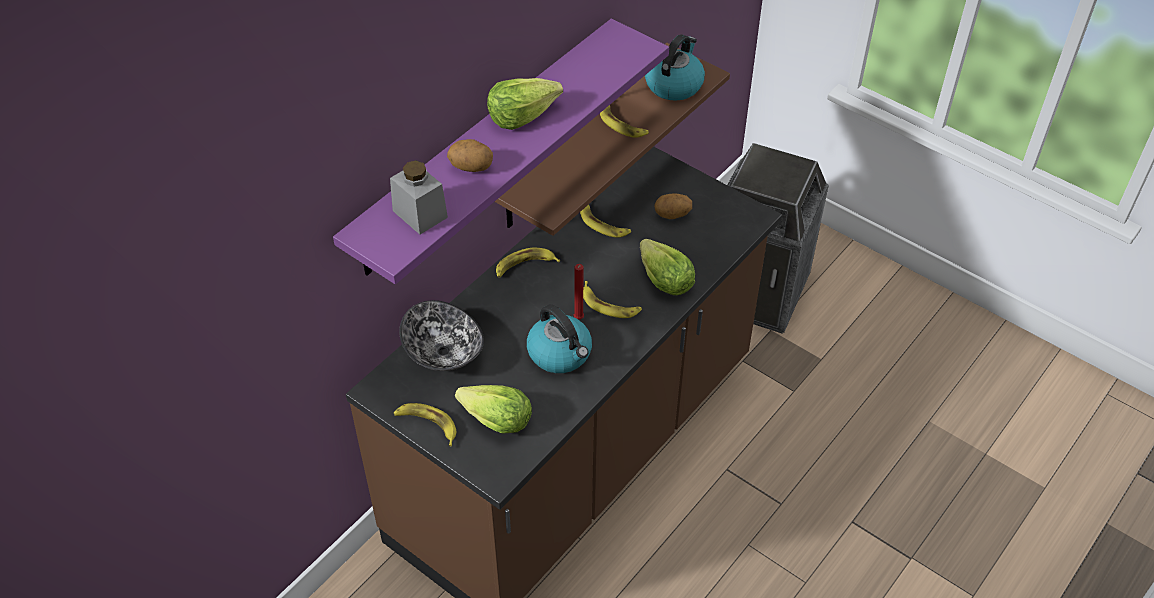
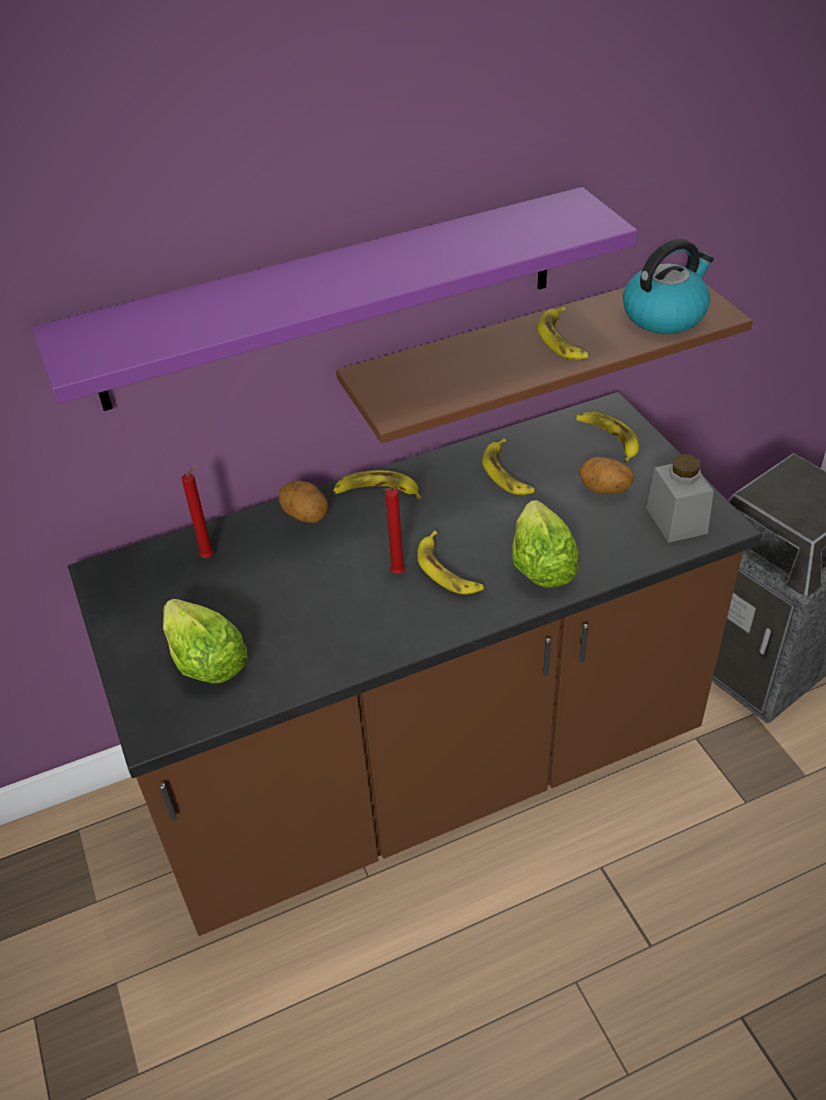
camera: 30 degrees right, 5 degrees down
grey jar [390,160,448,234] -> grey jar moved to [646,454,714,543]
banana [394,403,456,447] -> banana moved to [576,411,639,463]
bowl [399,300,484,371] -> red candle [181,465,214,558]
potato [447,139,493,172] -> potato moved to [278,480,328,523]
lettuce [487,78,563,130] -> none
kettle [527,304,592,373] -> none

